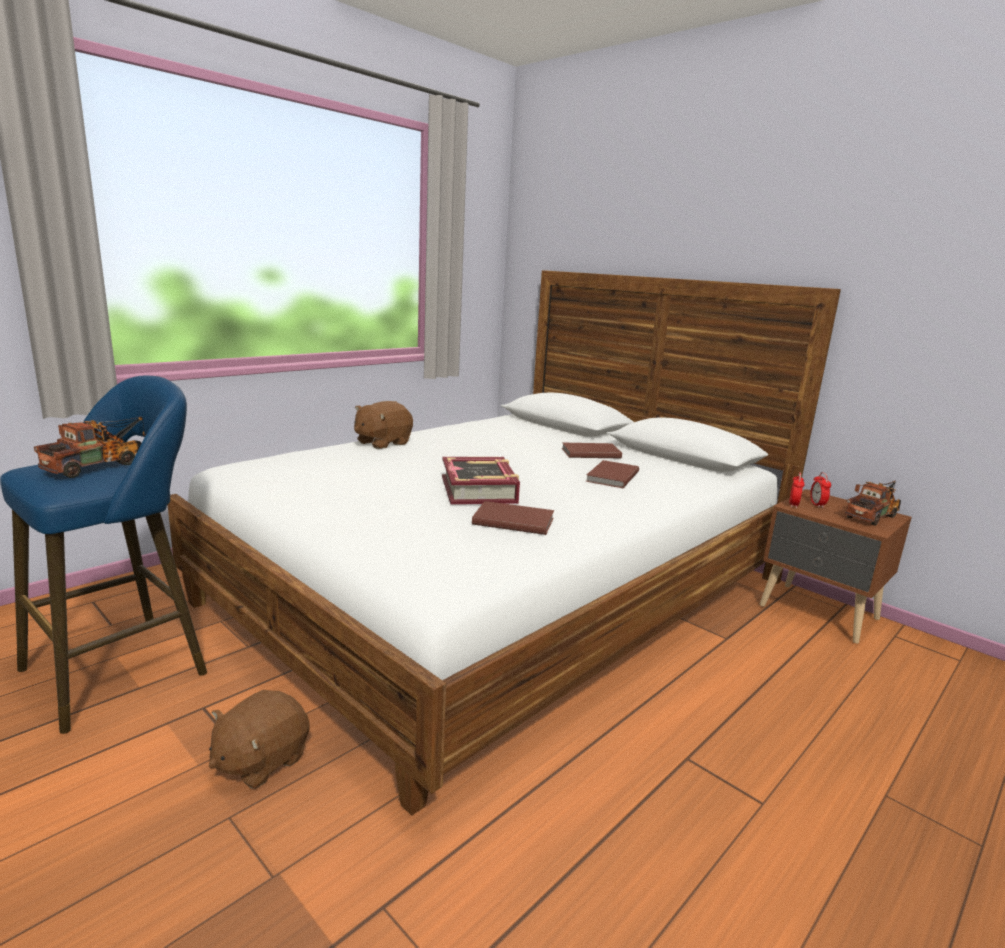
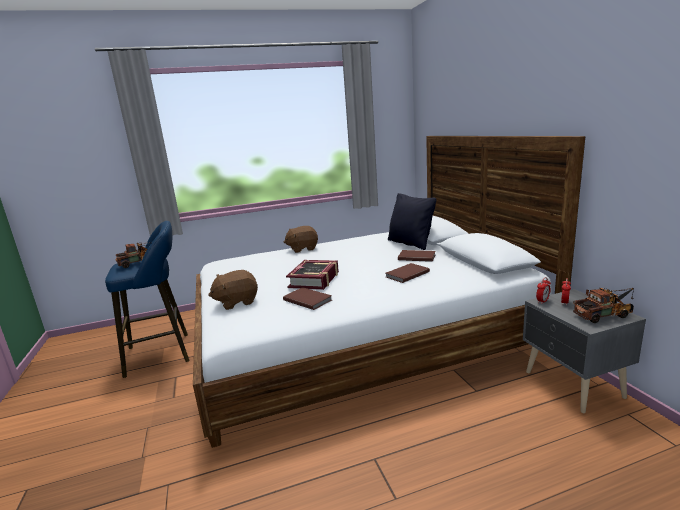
camera: 30 degrees right, 0 degrees up
brown plush toy [209,690,309,789] -> brown plush toy moved to [208,270,258,310]
brown nightstand [760,489,912,643] -> grey nightstand [523,289,646,413]
none -> black pillow [388,193,436,250]

